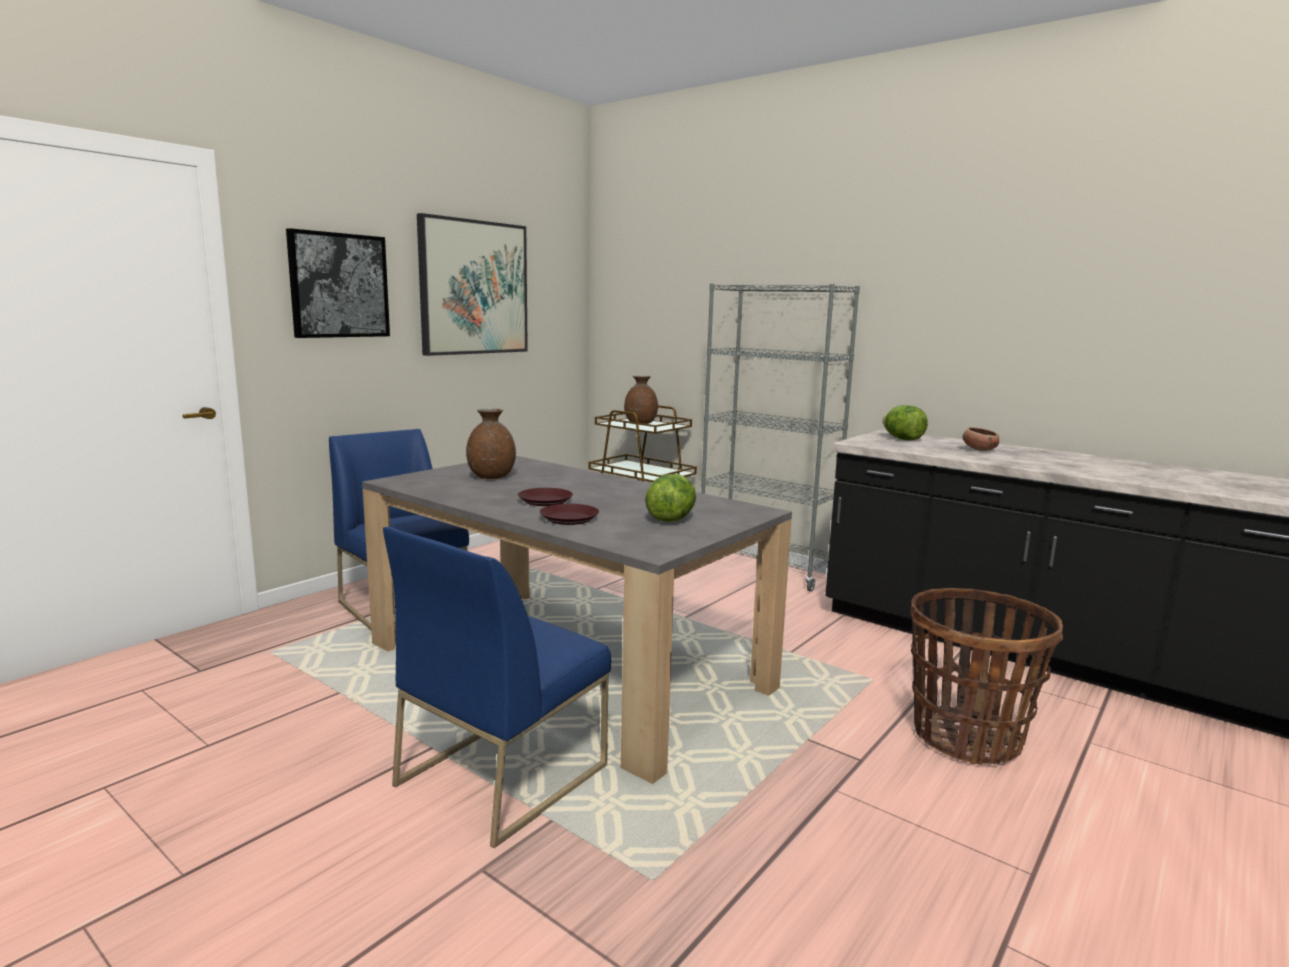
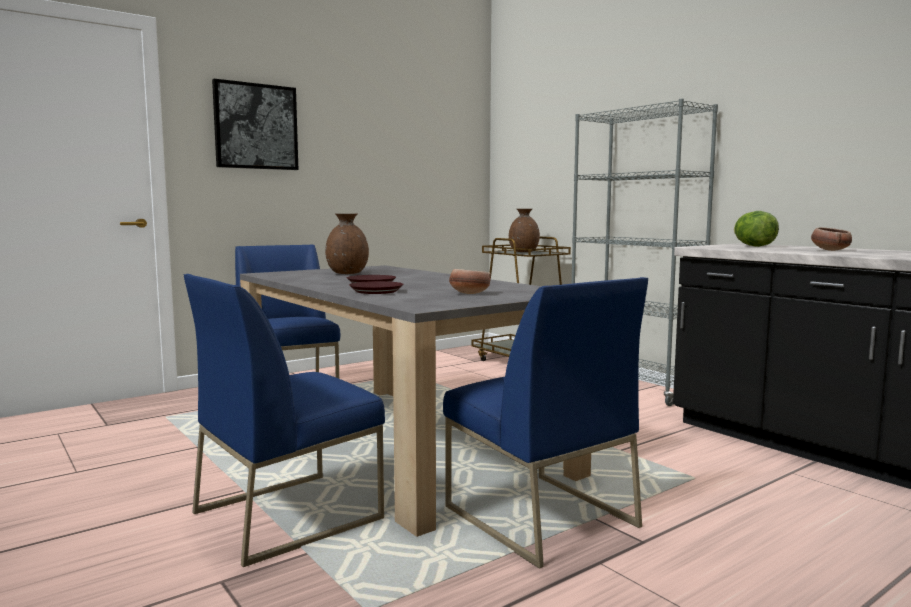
camera: 15 degrees right, 5 degrees down
picture [417,213,528,356] -> none
lettuce [645,474,696,522] -> bowl [449,269,491,294]
basket [910,588,1063,765] -> none
none -> blue chair [443,277,648,569]

